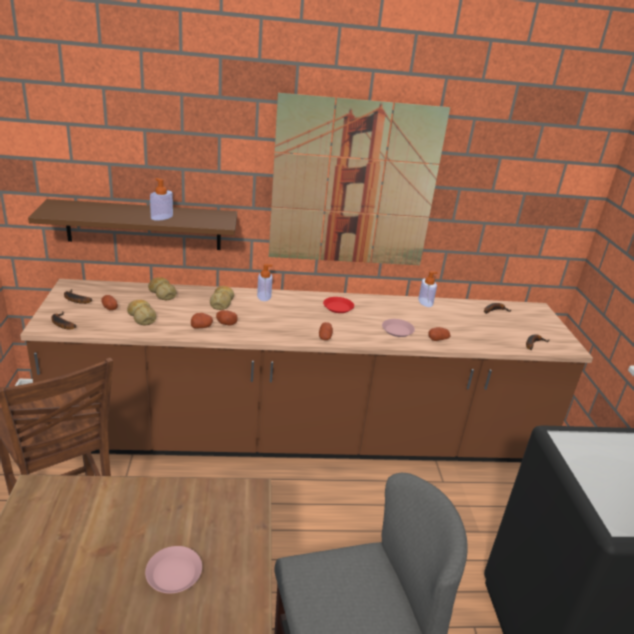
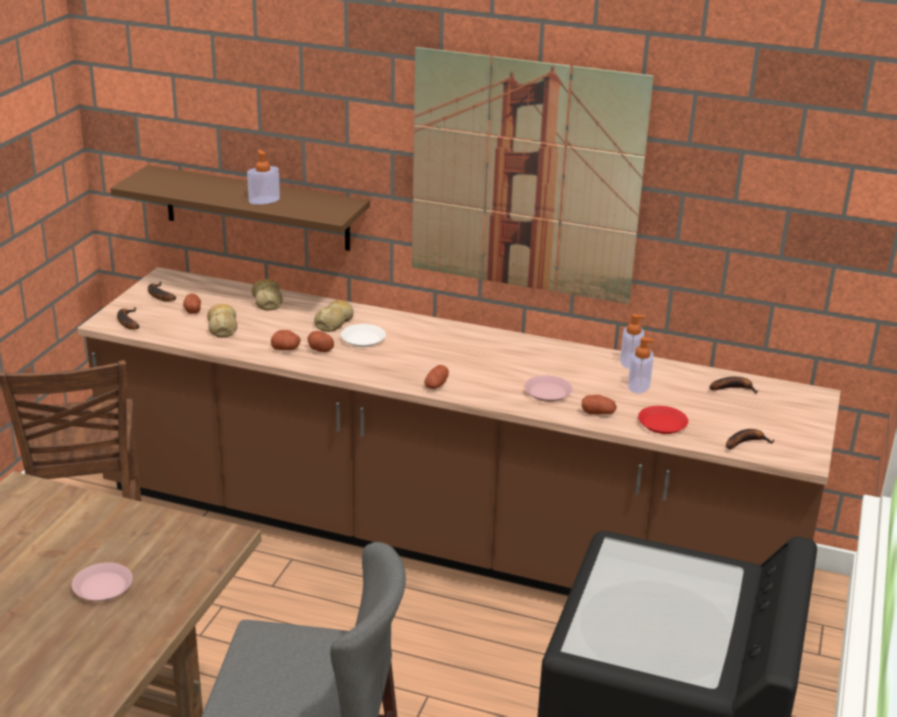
camera: 25 degrees right, 0 degrees up
soap dispenser [257,264,273,301] -> soap dispenser moved to [628,337,654,394]
red plate [323,297,354,313] -> red plate moved to [638,406,688,434]
none -> white plate [341,324,386,347]

